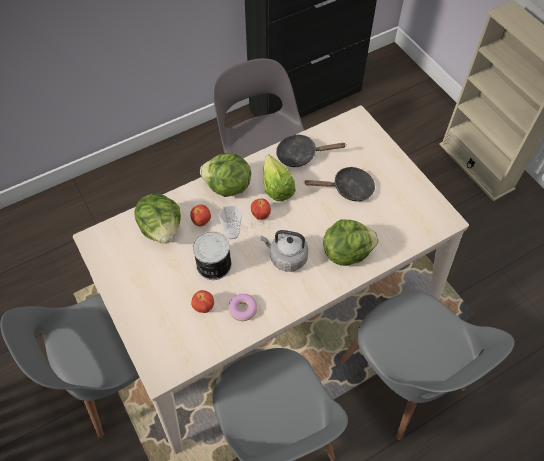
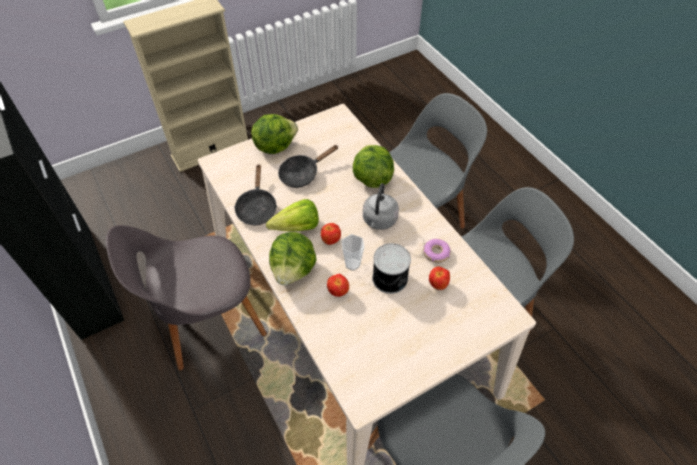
camera: 90 degrees left, 5 degrees down
lettuce [134,194,181,244] -> lettuce moved to [251,114,298,154]
black frying pan [304,166,375,202] -> black frying pan turned 120 degrees counterclockwise [278,145,338,188]

